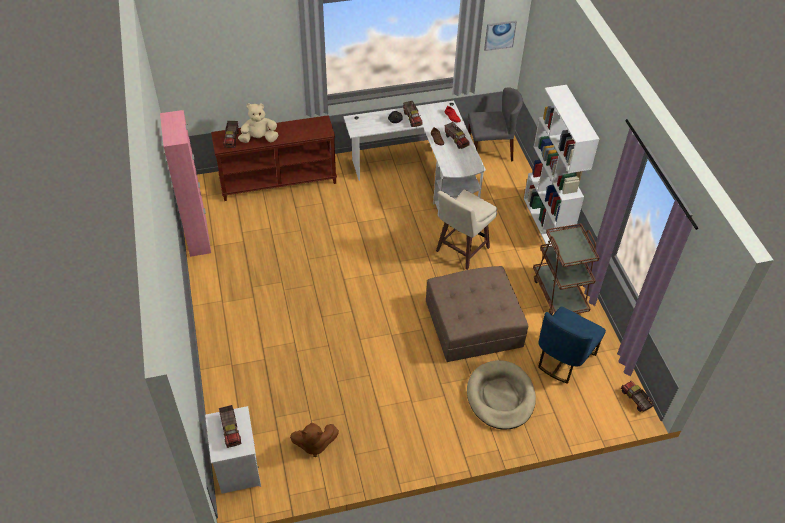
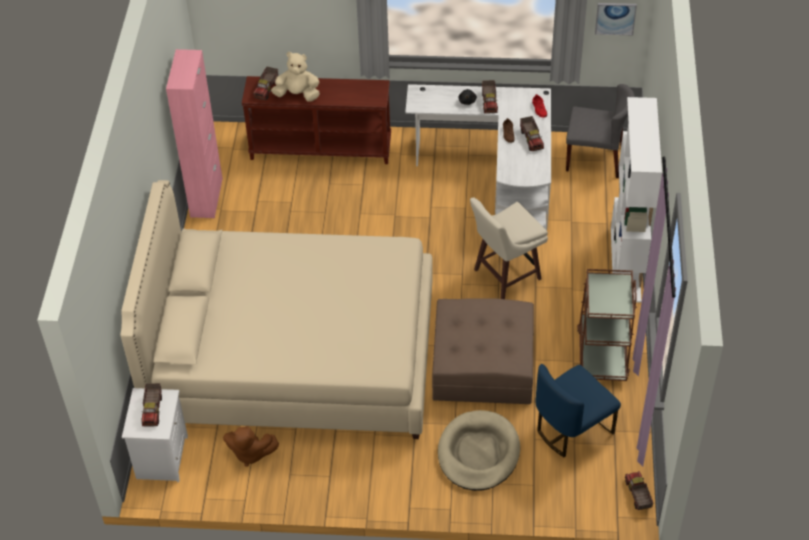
camera: 20 degrees right, 0 degrees up
none -> beige bed [121,180,433,439]

